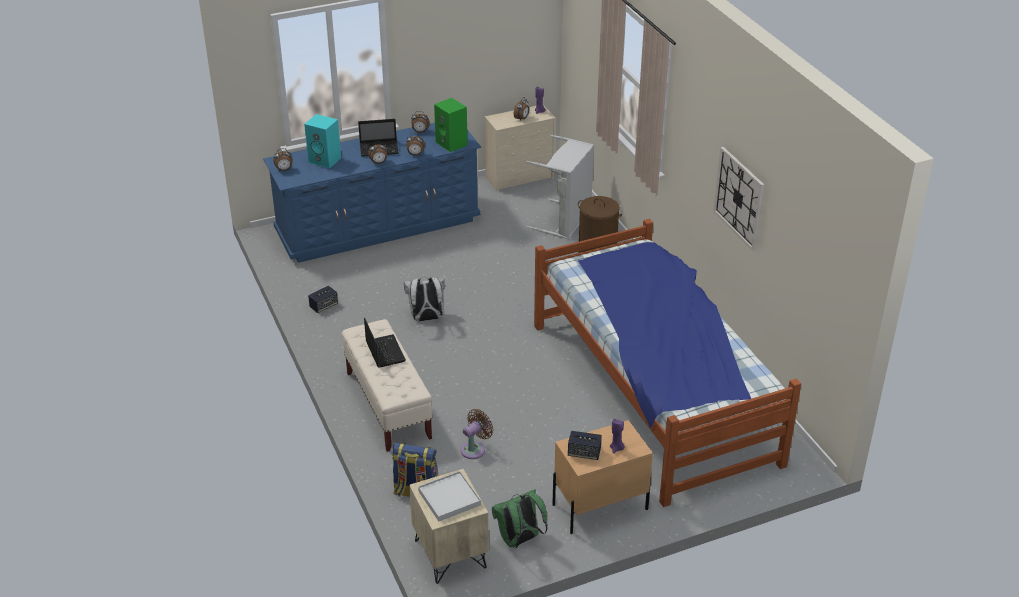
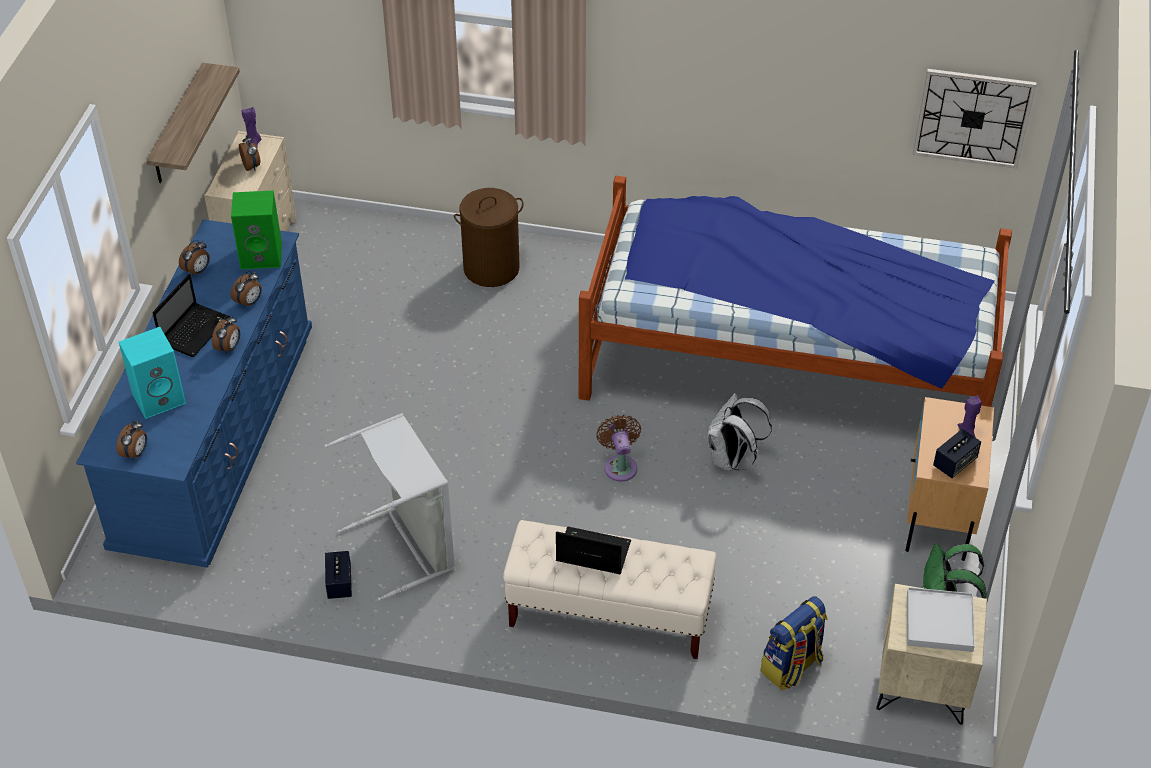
camera: 55 degrees left, 10 degrees up
white backpack [404,277,445,321] -> white backpack moved to [707,393,772,471]
brown fan [461,409,493,459] -> brown fan moved to [596,415,641,482]
grey laundry basket [525,134,594,239] -> grey laundry basket moved to [325,413,455,601]
wall clock [713,147,764,251] -> wall clock moved to [913,69,1036,168]
none -> shelf [146,63,240,183]

